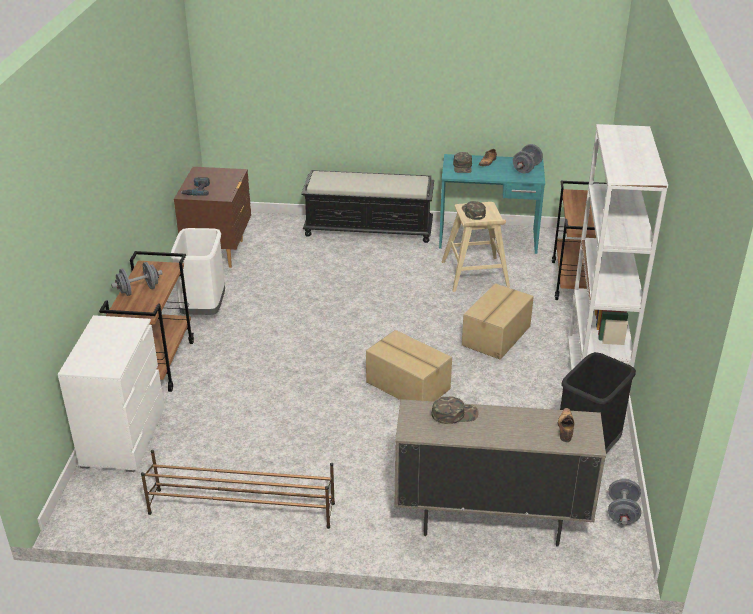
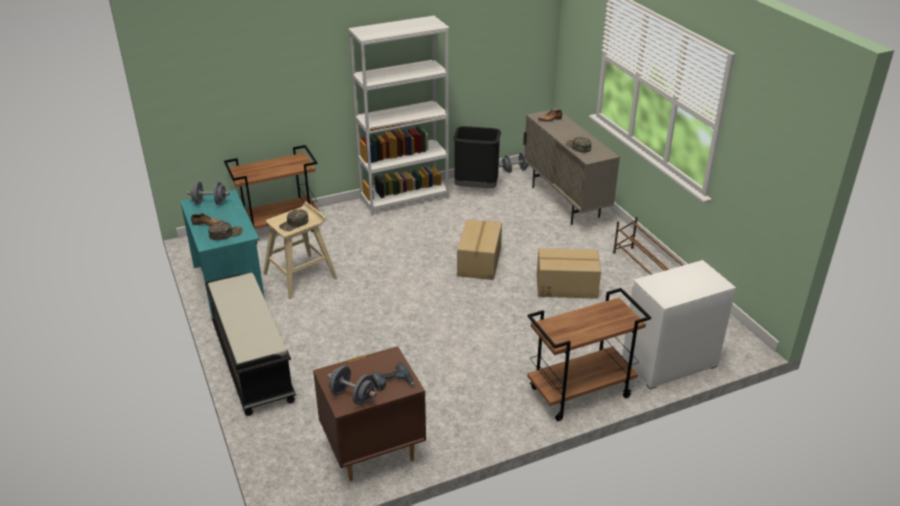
camera: 120 degrees left, 0 degrees up
grey dumbbell [111,262,163,296] -> grey dumbbell moved to [327,366,377,405]
white trash can [171,228,225,315] -> none
cardboard box [462,283,534,360] -> cardboard box moved to [537,248,601,299]

